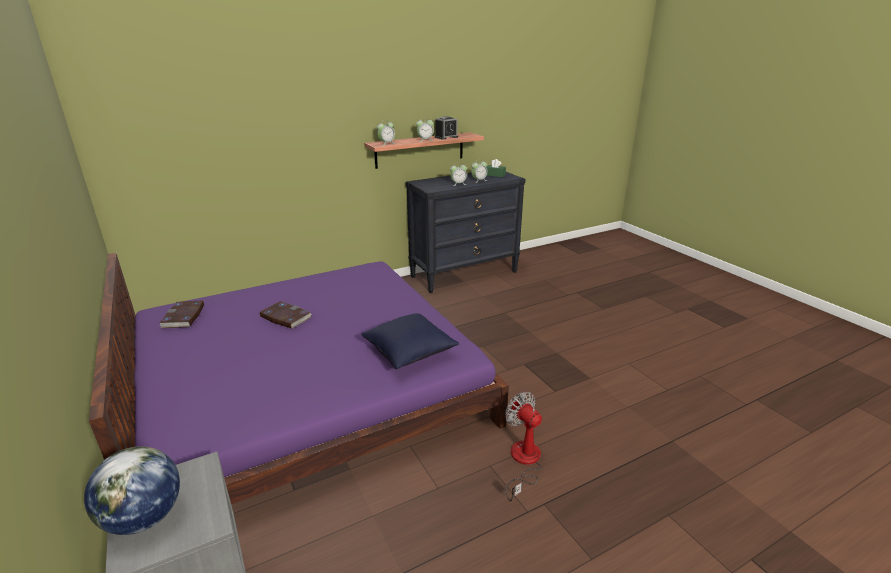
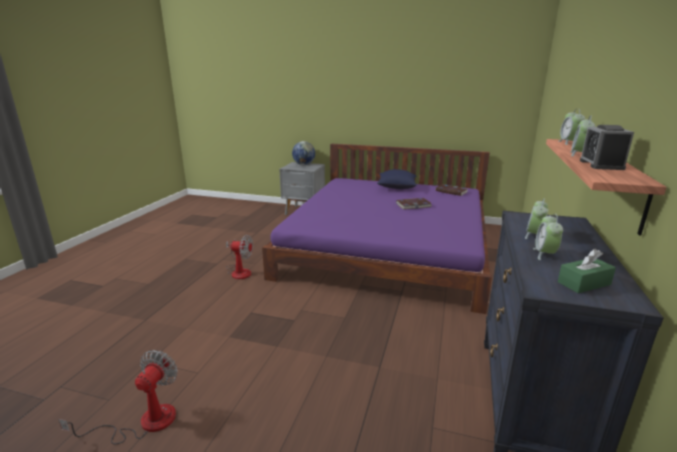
camera: 135 degrees right, 5 degrees down
blue pillow [362,313,460,370] -> blue pillow moved to [377,169,417,189]
none -> fan [58,350,178,444]

